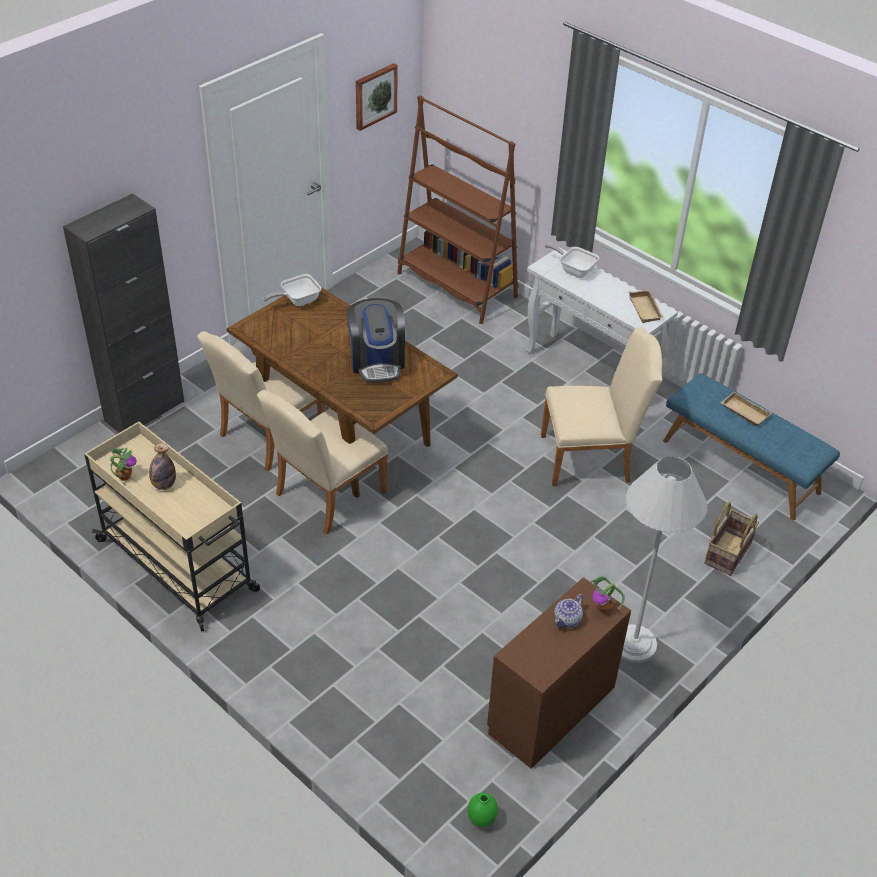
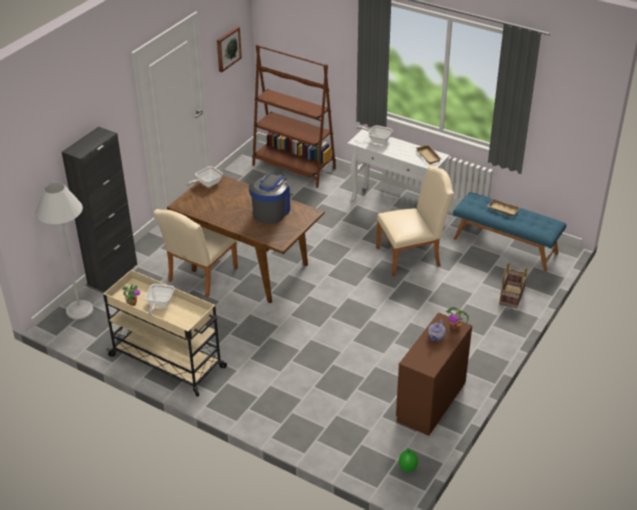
camera: 10 degrees left, 5 degrees down
bottle [149,443,176,490] -> frying pan [145,284,175,315]
beige chair [257,390,388,534] -> none
coffee machine [346,298,405,383] -> coffee machine turned 135 degrees counterclockwise [249,173,290,224]
white floor lamp [621,456,707,663] -> white floor lamp moved to [35,182,94,320]

